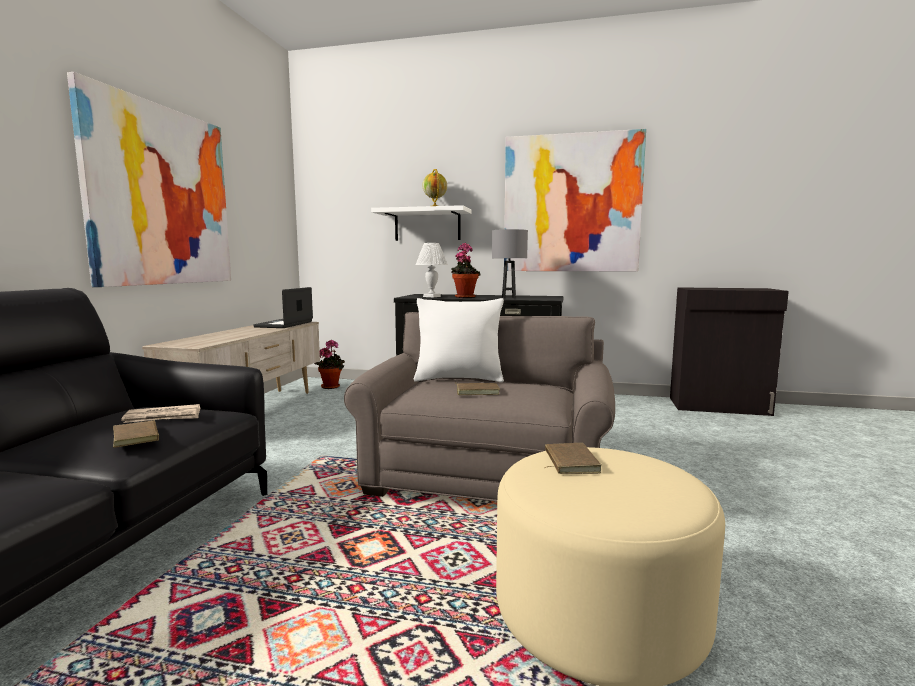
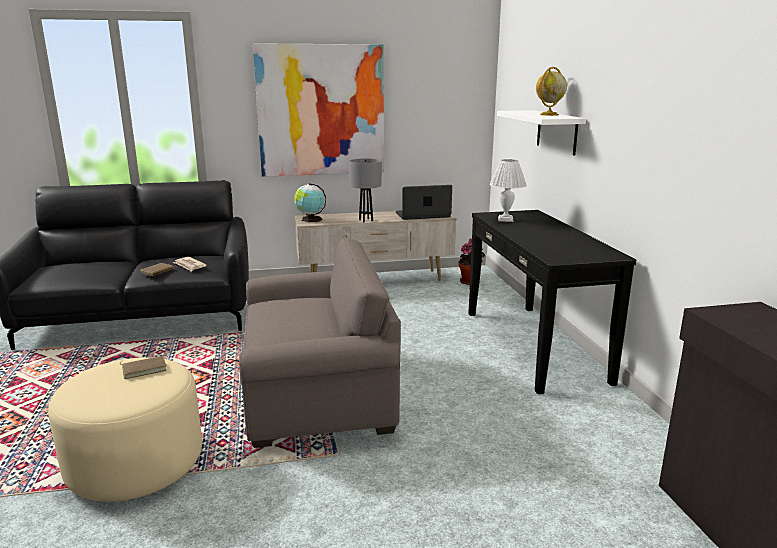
camera: 65 degrees right, 10 degrees up
white pillow [414,298,504,382] -> none
potted plant [451,243,480,298] -> none
brown book [455,382,500,395] -> none
grey table lamp [492,229,528,298] -> grey table lamp moved to [349,158,382,222]
picture [504,129,646,272] -> none
none -> globe [294,183,326,222]

